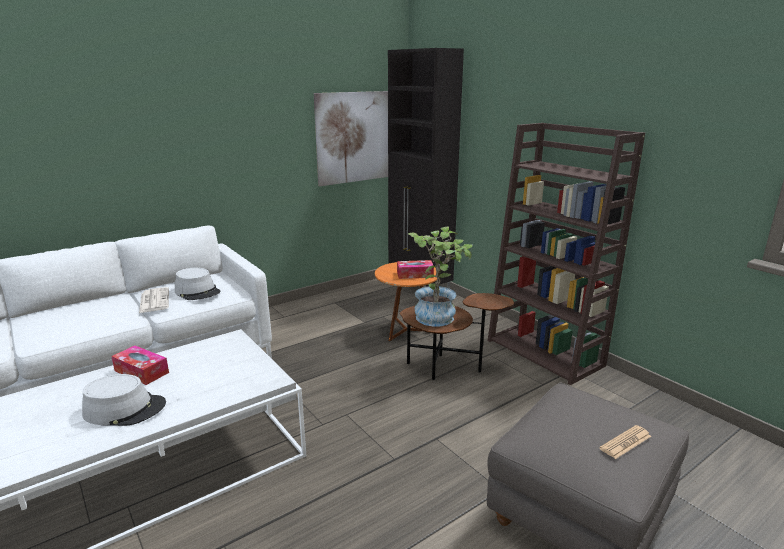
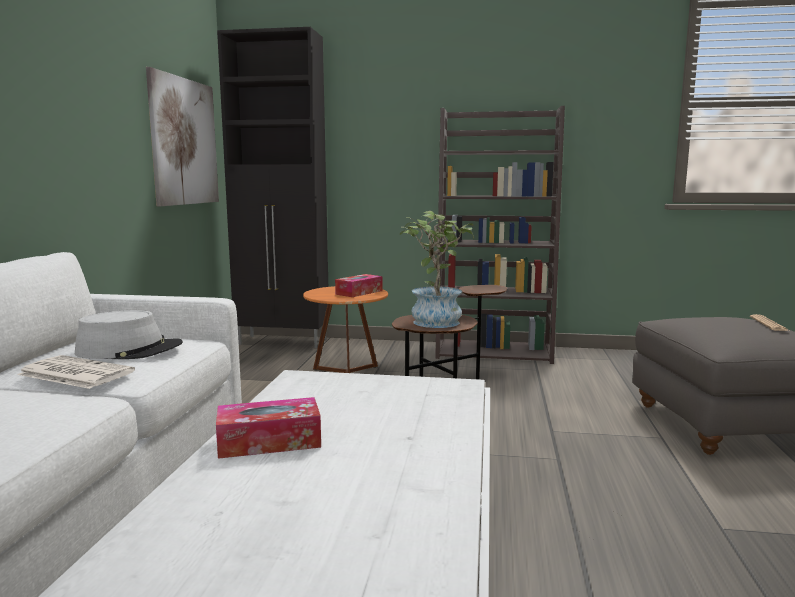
camera: 45 degrees left, 10 degrees down
grey hat [82,374,166,426] -> none

